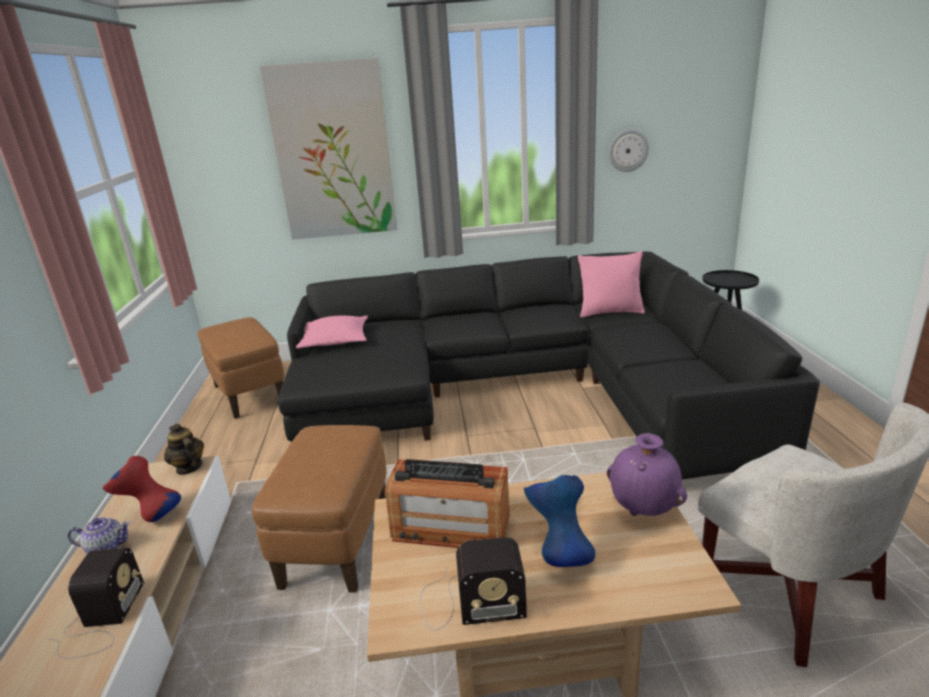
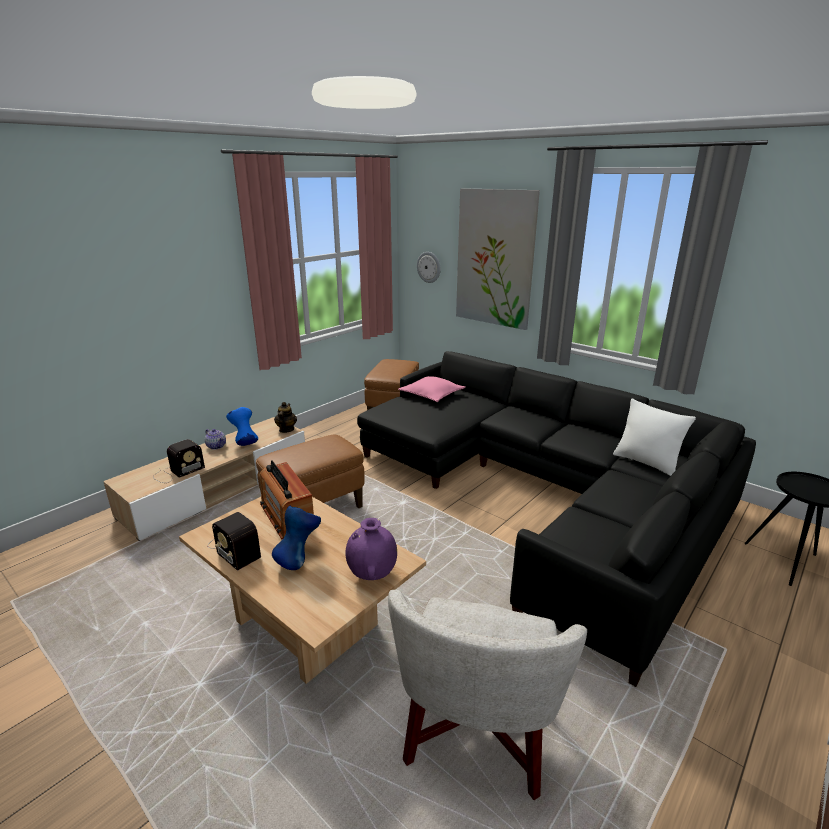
camera: 45 degrees right, 0 degrees up
red vase [103,456,181,522] -> blue vase [226,407,258,446]
pink pillow [578,251,645,317] -> white pillow [613,399,696,476]
wall clock [609,129,649,172] -> wall clock moved to [417,252,440,283]

